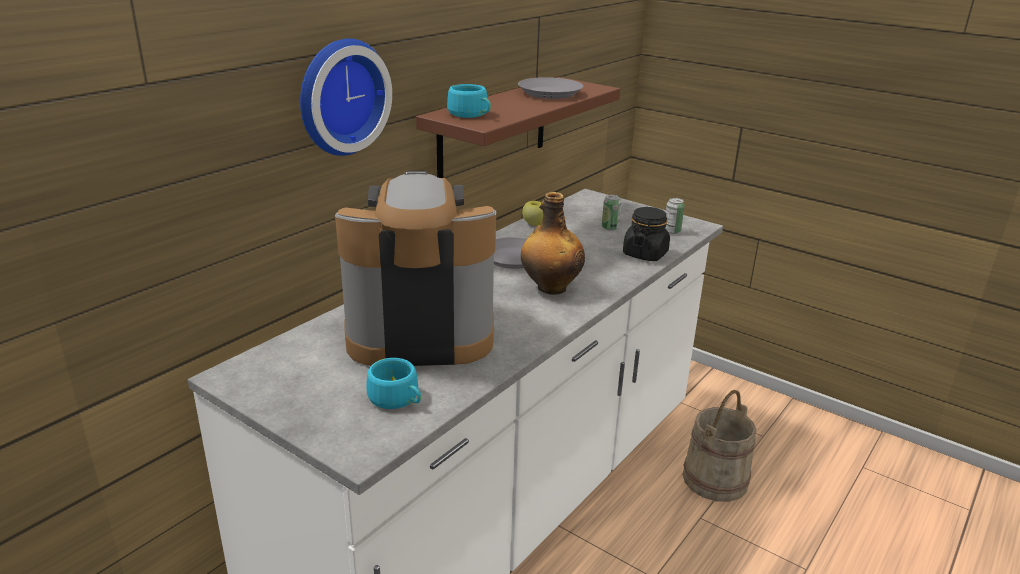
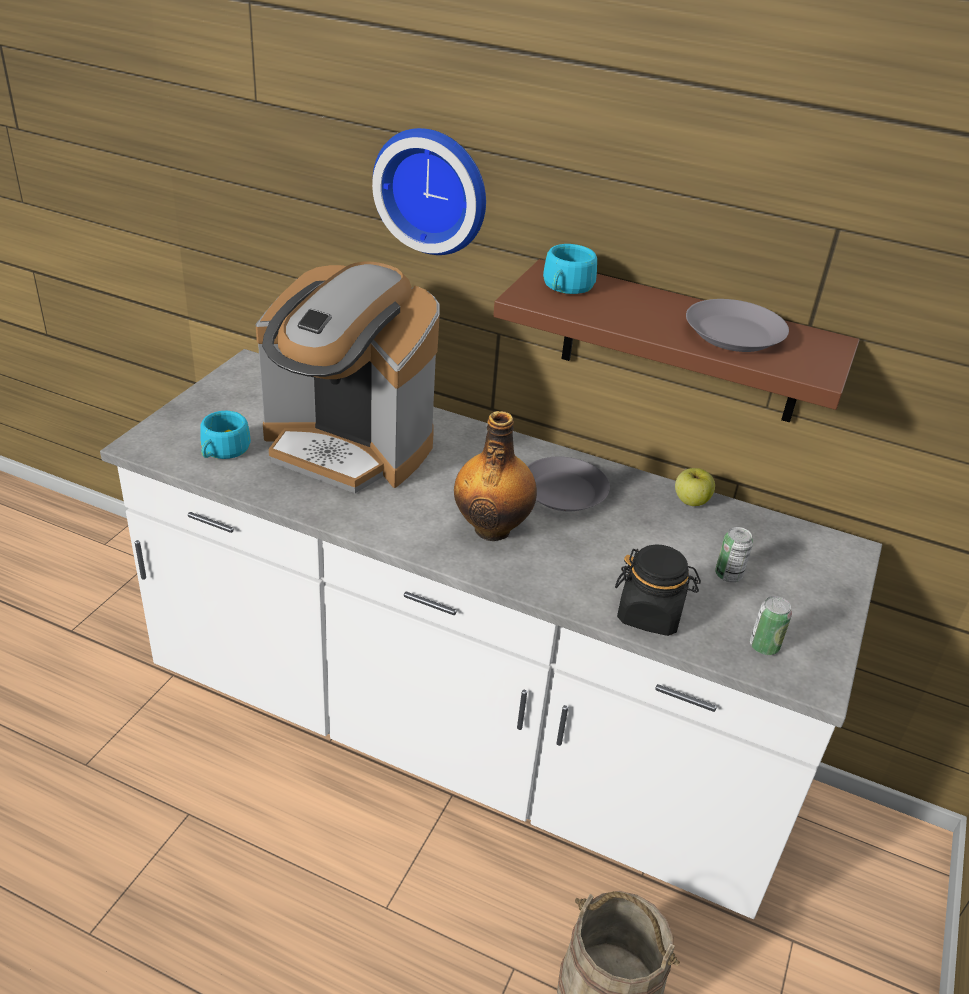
camera: 75 degrees right, 10 degrees up
coffee machine [335,171,496,366] -> coffee machine turned 135 degrees clockwise [256,262,440,493]

